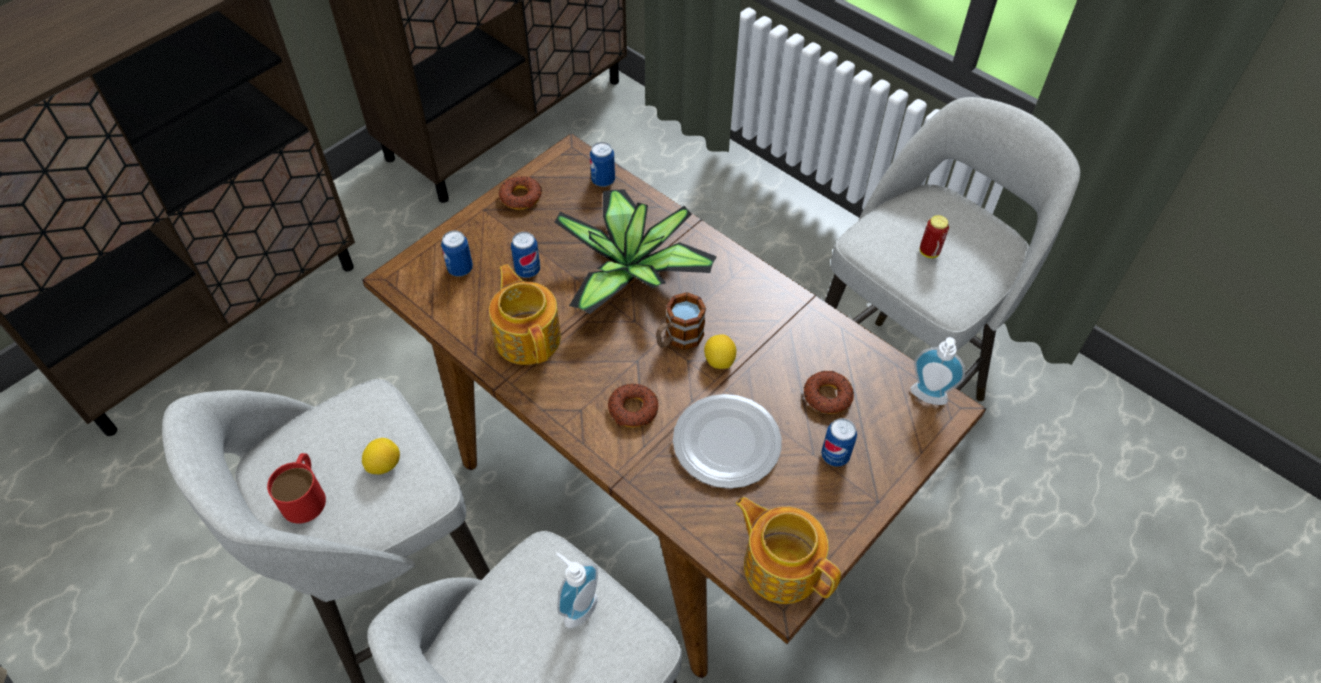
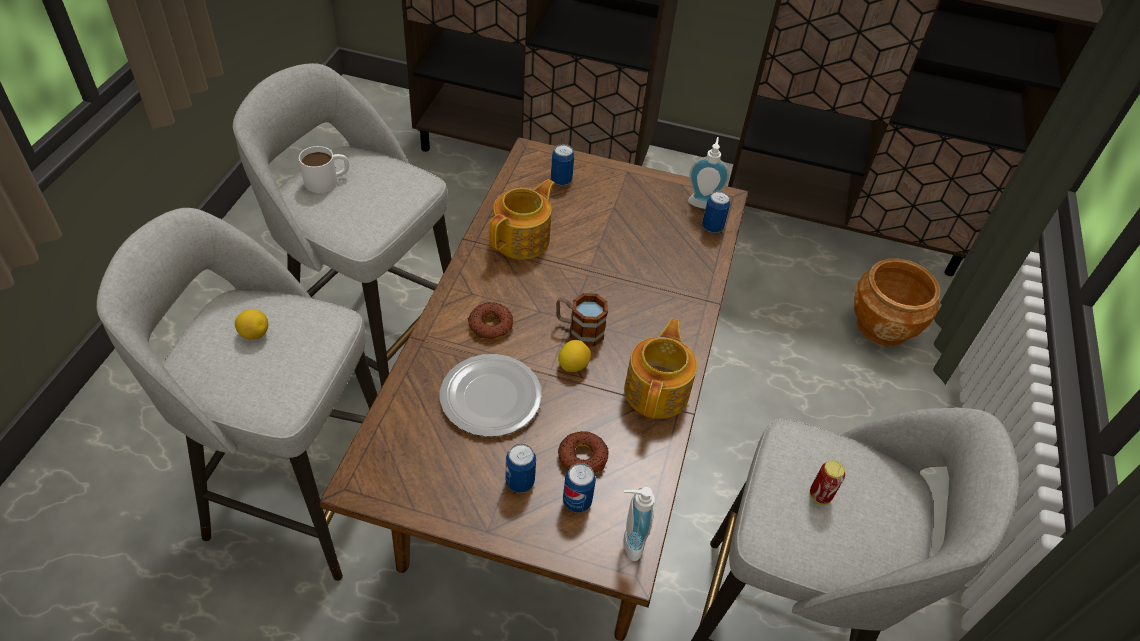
camera: 60 degrees right, 5 degrees down
red mug [267,453,326,523] -> white mug [299,146,349,193]
lemon [362,438,400,474] -> lemon moved to [235,309,268,340]
donut [499,176,542,210] -> none
can [511,232,540,278] -> can moved to [563,463,596,513]
potted plant [555,189,717,314] -> none
soap dispenser [556,553,598,628] -> soap dispenser moved to [688,137,729,209]
teapot [736,497,841,604] -> teapot moved to [624,318,697,419]
none -> brown planter [854,258,940,347]

